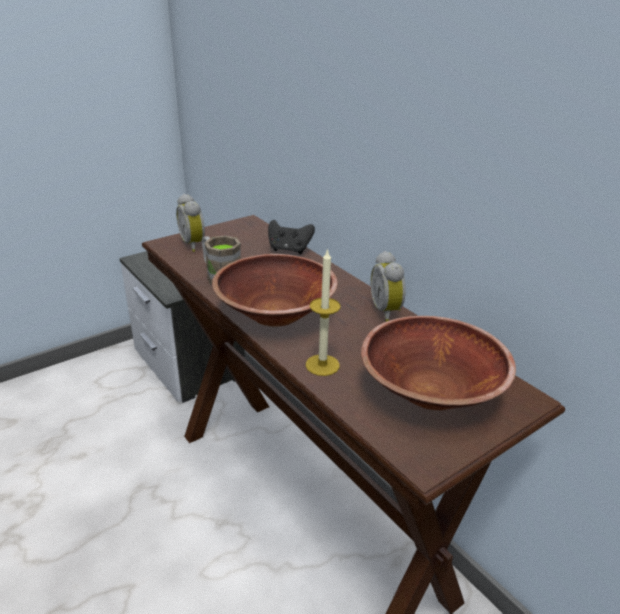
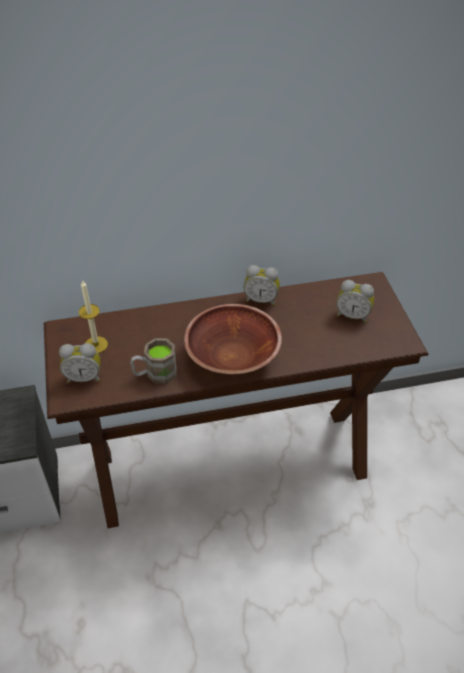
camera: 65 degrees left, 15 degrees up
black game controller [268,220,315,254] -> none
candle [306,248,341,376] -> candle moved to [79,280,108,353]
brown bowl [361,316,516,410] -> alarm clock [336,280,374,323]

